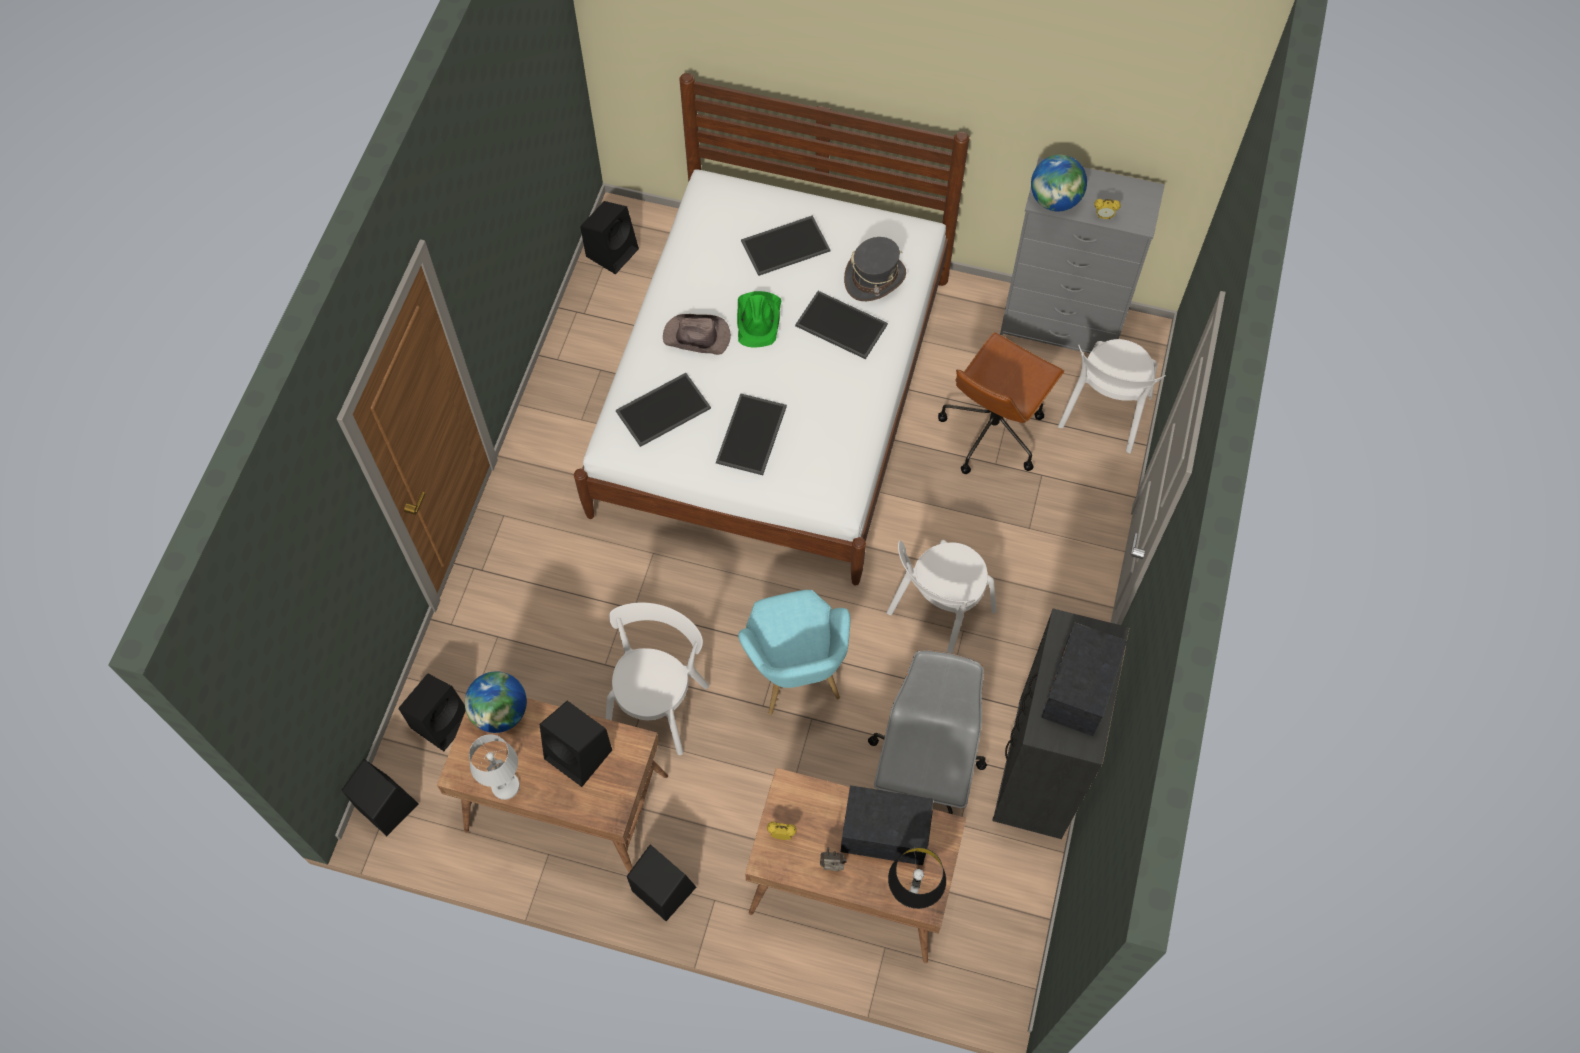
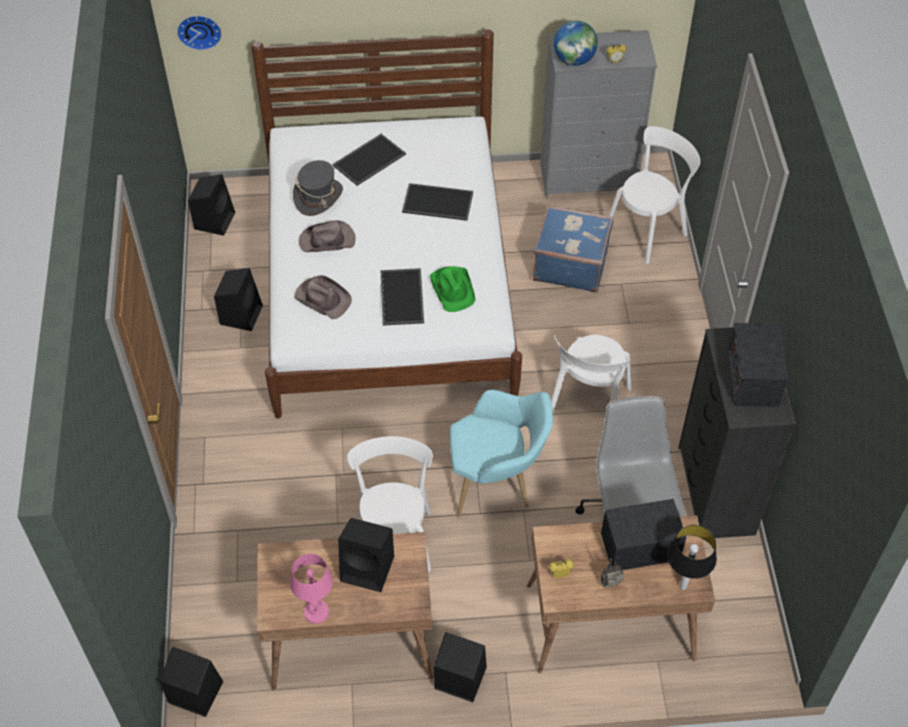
camera: 20 degrees left, 10 degrees down
black speaker [399,674,466,751] -> black speaker moved to [214,268,263,331]
globe [465,671,527,733] -> none
white table lamp [469,734,520,800] -> pink table lamp [290,554,333,624]
tray [616,373,711,447] -> brown hat [294,275,352,319]
green hat [737,291,781,347] -> green hat moved to [430,266,475,312]
turquoise armchair [738,590,850,715] -> turquoise armchair turned 60 degrees counterclockwise [450,390,553,517]
grey hat [844,237,906,301] -> grey hat moved to [293,160,343,216]
brown office chair [938,332,1064,474] -> blue suitcase [533,205,613,292]
white chair [1058,339,1166,453] -> white chair turned 135 degrees counterclockwise [609,126,700,264]
none -> wall clock [177,15,222,50]

